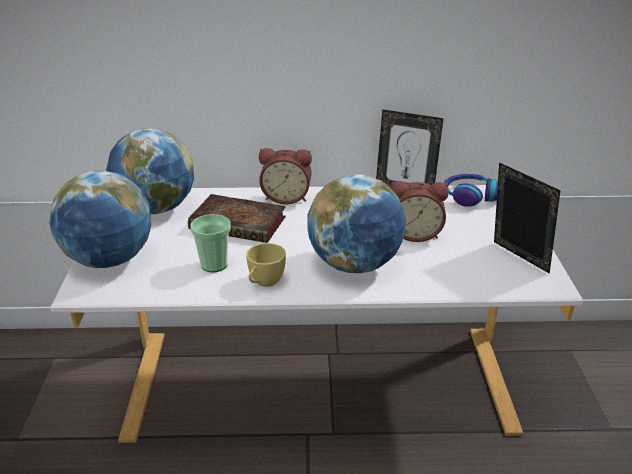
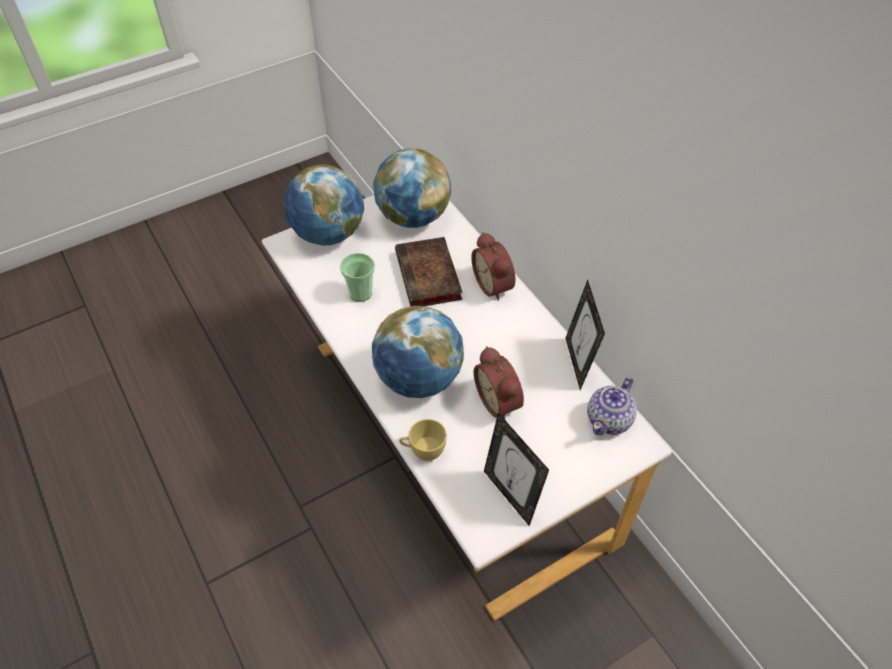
camera: 60 degrees right, 20 degrees up
yellow cup [246,243,286,287] -> yellow cup moved to [399,419,447,461]
headphones [444,174,498,207] -> teapot [587,377,637,435]
picture frame [494,163,560,274] -> picture frame turned 120 degrees clockwise [484,413,549,526]

